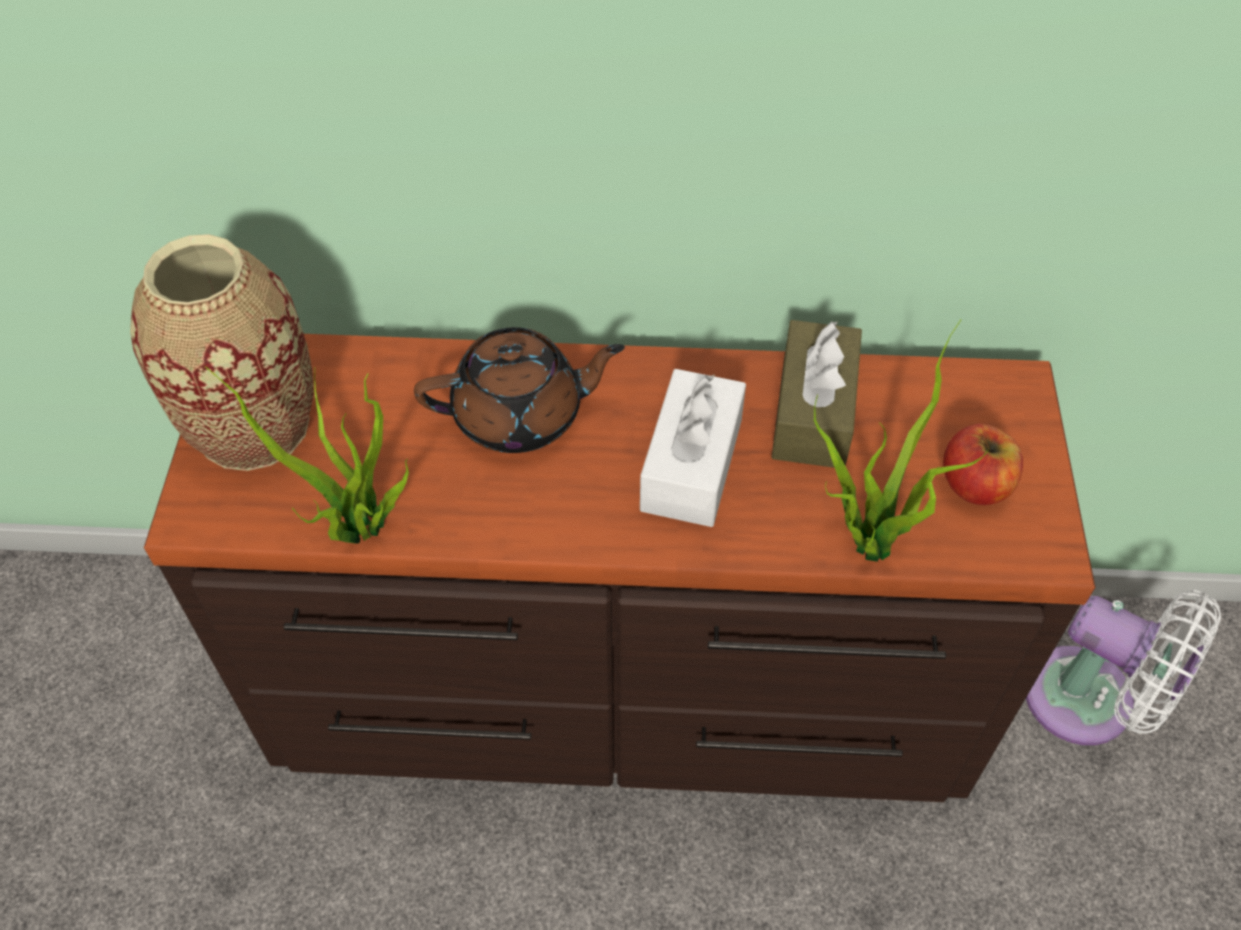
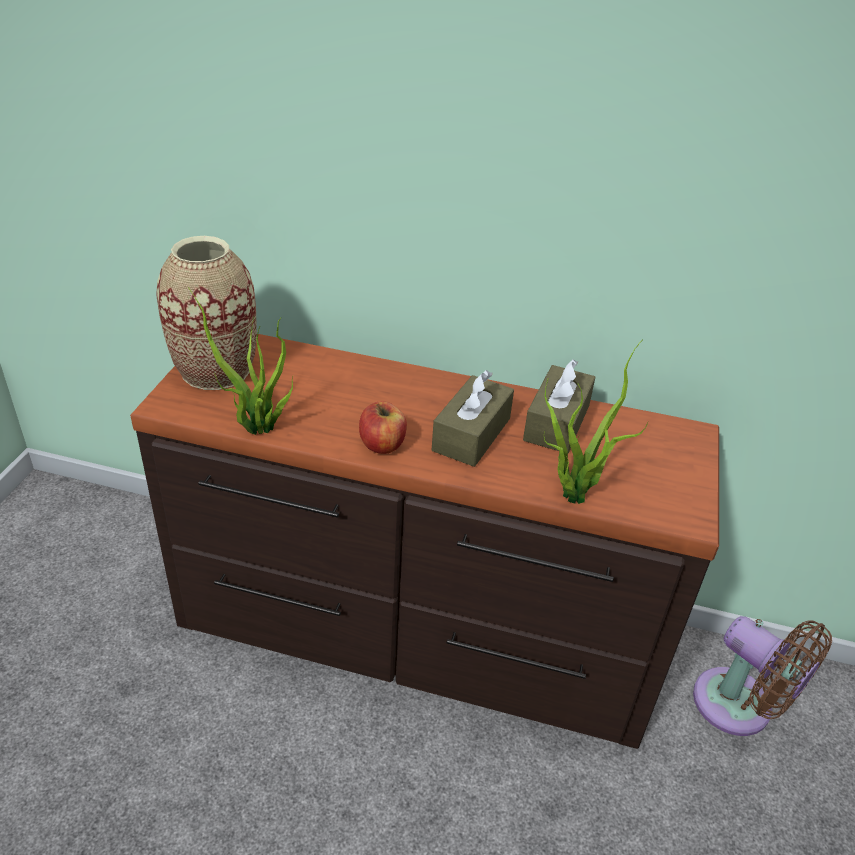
camera: 10 degrees right, 15 degrees down
brown teapot [414,327,625,453] -> none
white tissue box [640,369,746,527] -> brown tissue box [432,370,514,467]
apple [943,424,1023,505] -> apple moved to [359,401,407,454]
white fan [1026,590,1221,745] -> brown fan [693,616,832,736]

